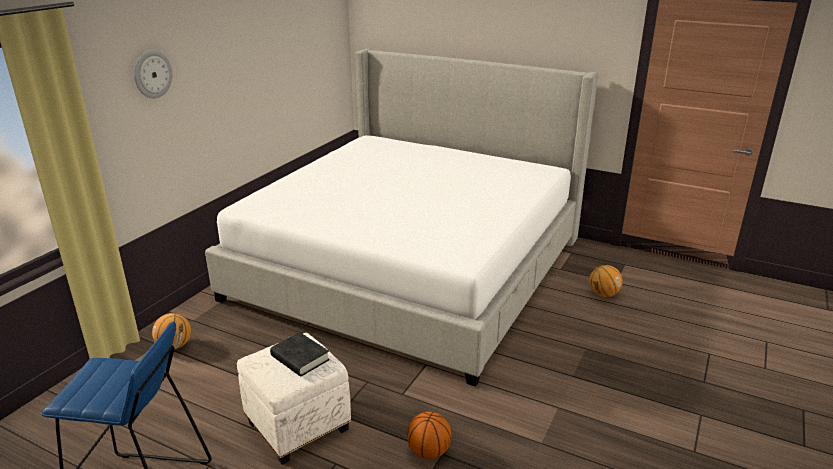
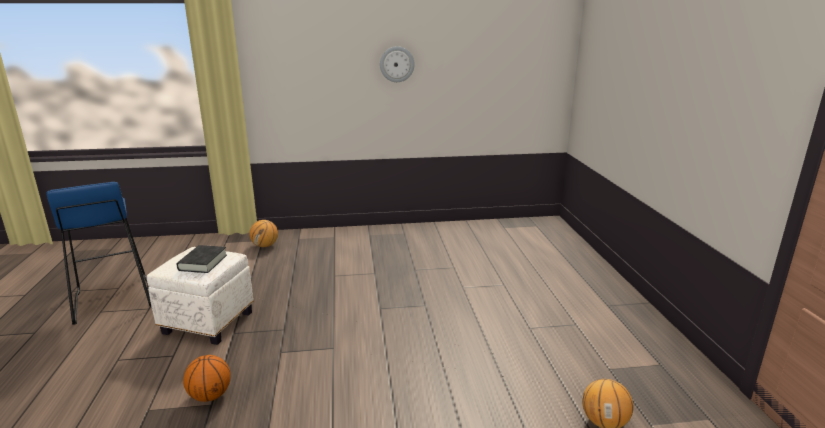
camera: 55 degrees right, 5 degrees down
wall clock [134,50,172,98] -> wall clock moved to [380,46,415,82]
bed [205,49,598,387] -> none

